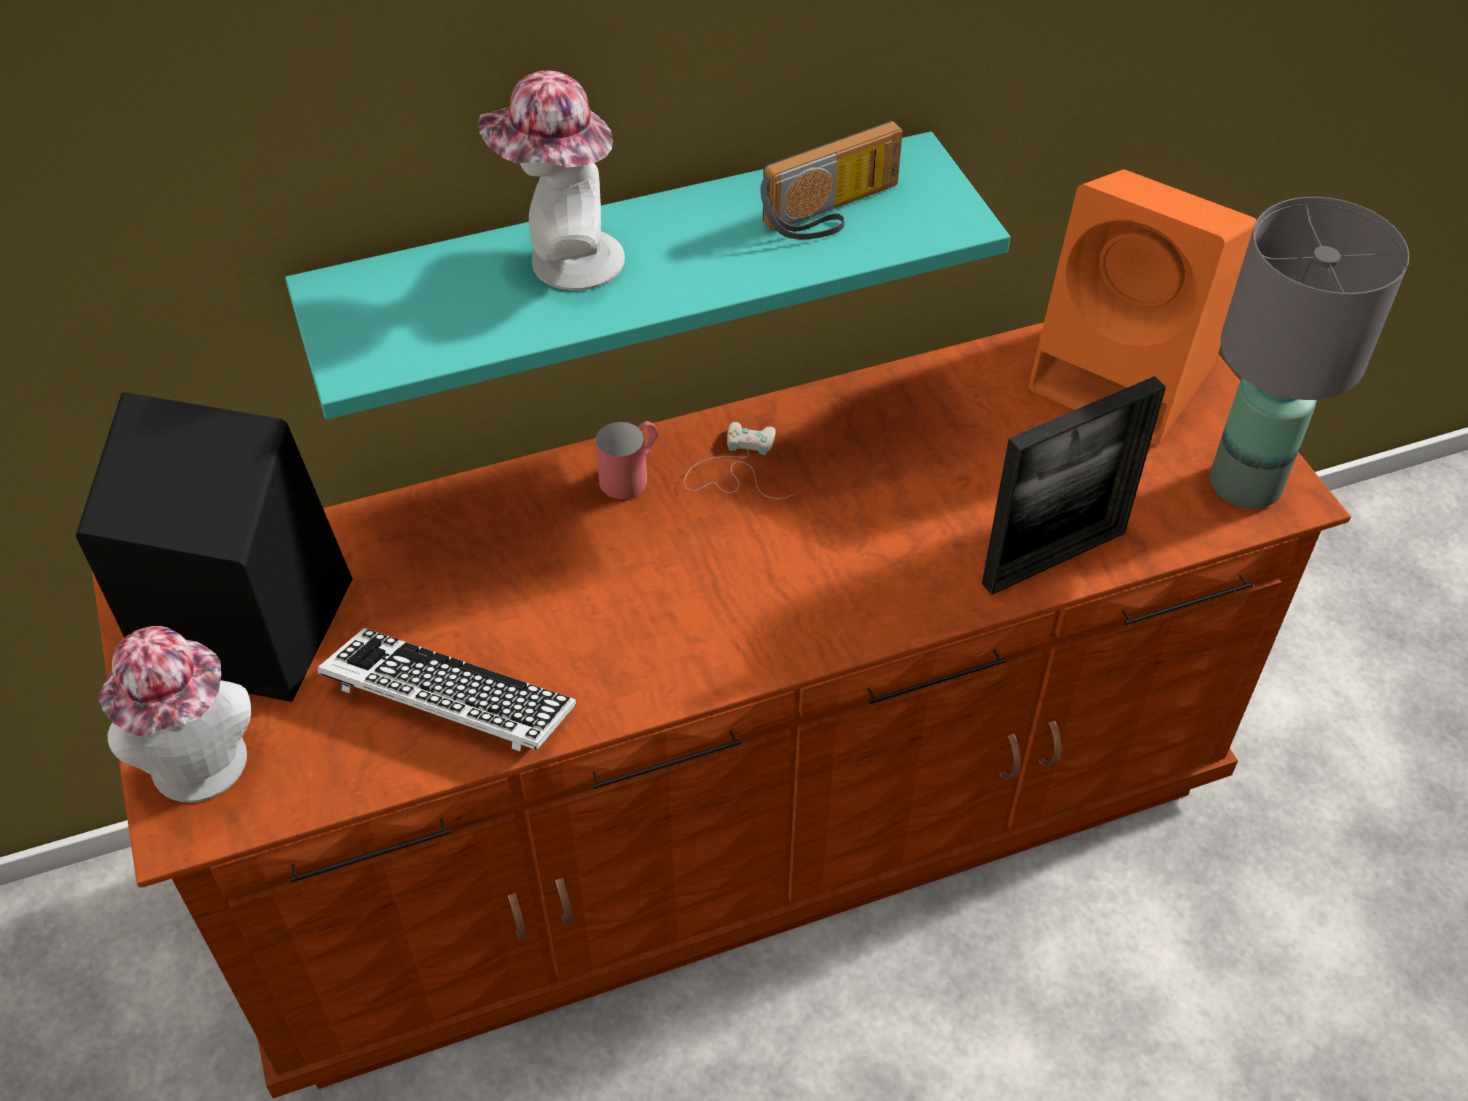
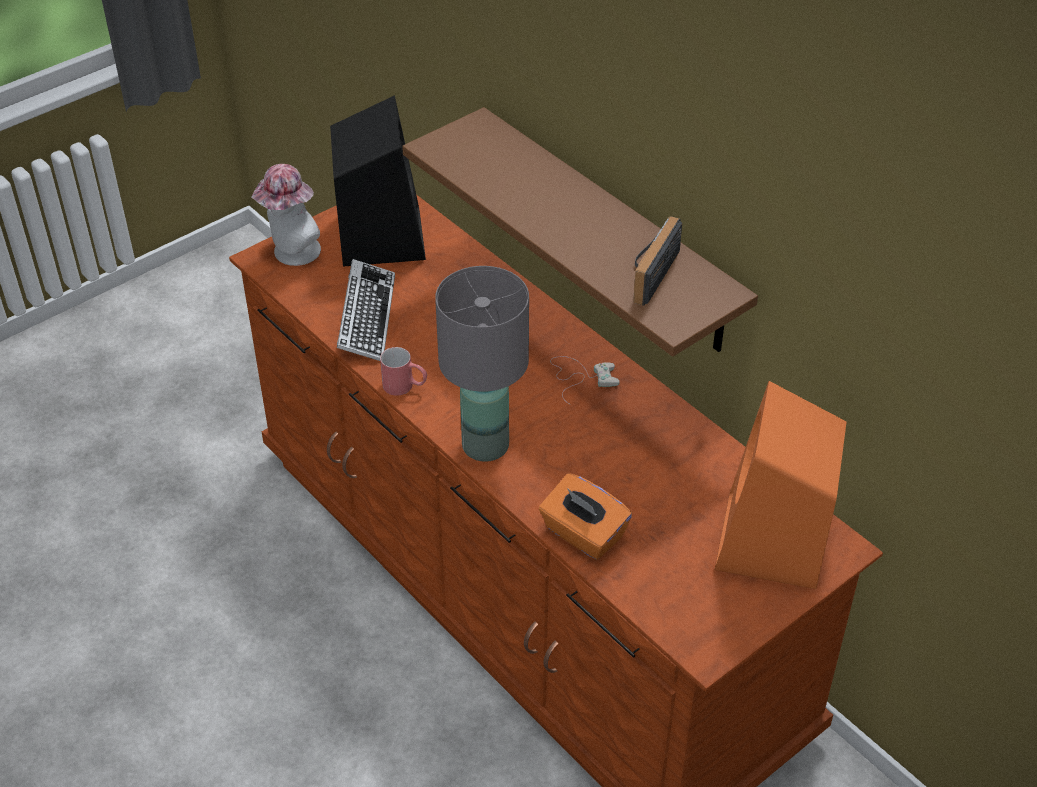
camera: 70 degrees right, 5 degrees down
turquoise shelf [285,131,1010,420] -> brown shelf [402,107,758,357]
hat [478,70,625,291] -> none
red mug [595,421,658,499] -> red mug moved to [380,347,427,396]
radio [760,121,903,240] -> radio turned 75 degrees clockwise [633,216,682,306]
picture frame [982,376,1166,595] -> orange tissue box [539,473,632,560]
grey table lamp [1210,197,1409,509] -> grey table lamp moved to [435,266,529,462]

